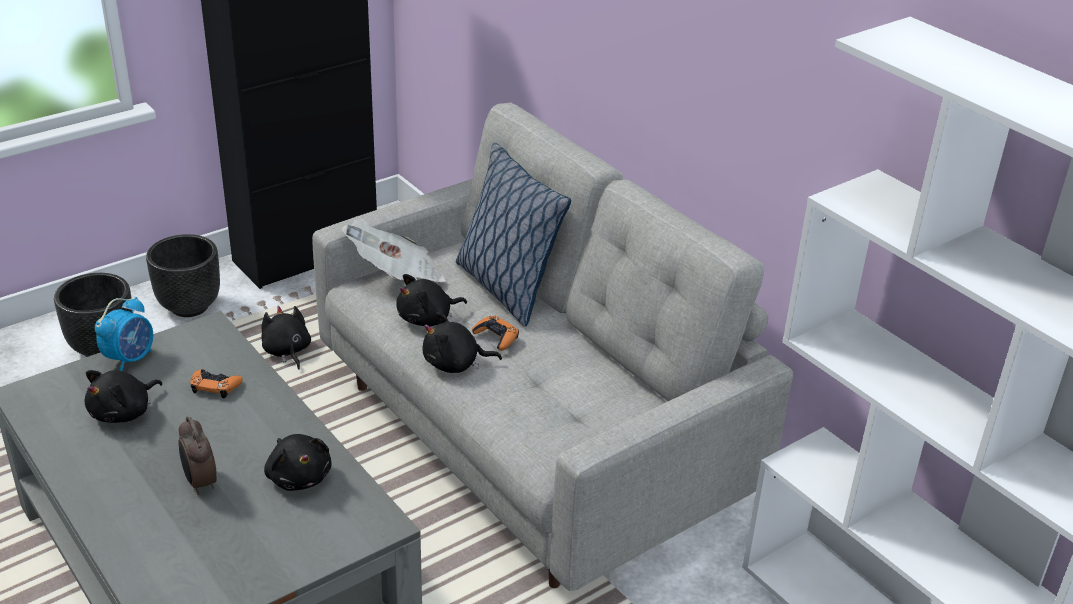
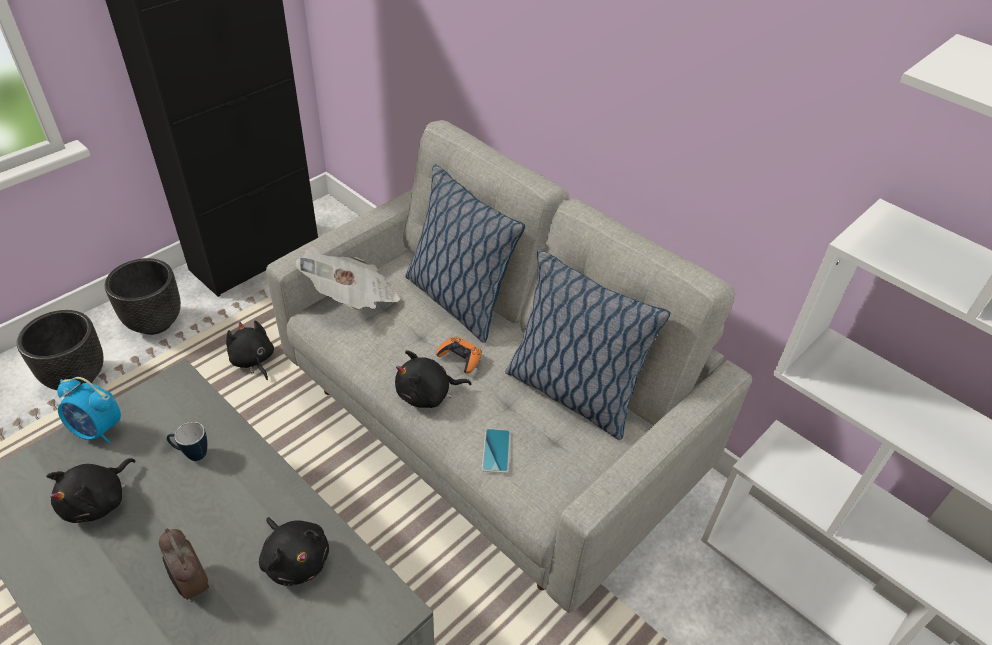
camera: 10 degrees left, 10 degrees up
alarm clock [95,297,153,371] -> alarm clock turned 90 degrees clockwise [57,377,121,444]
orange game controller [190,369,243,398] -> mug [167,422,207,461]
black plush toy [396,274,467,327] -> none
none -> phone [482,429,511,473]
none -> pillow [505,249,670,440]

